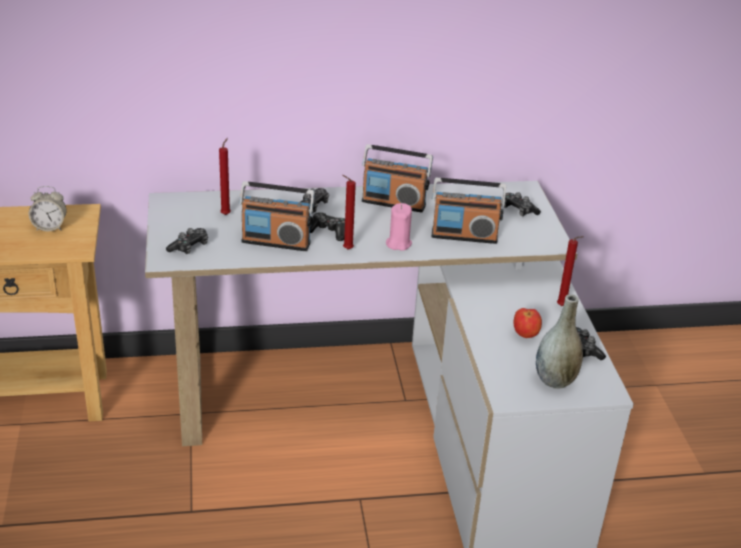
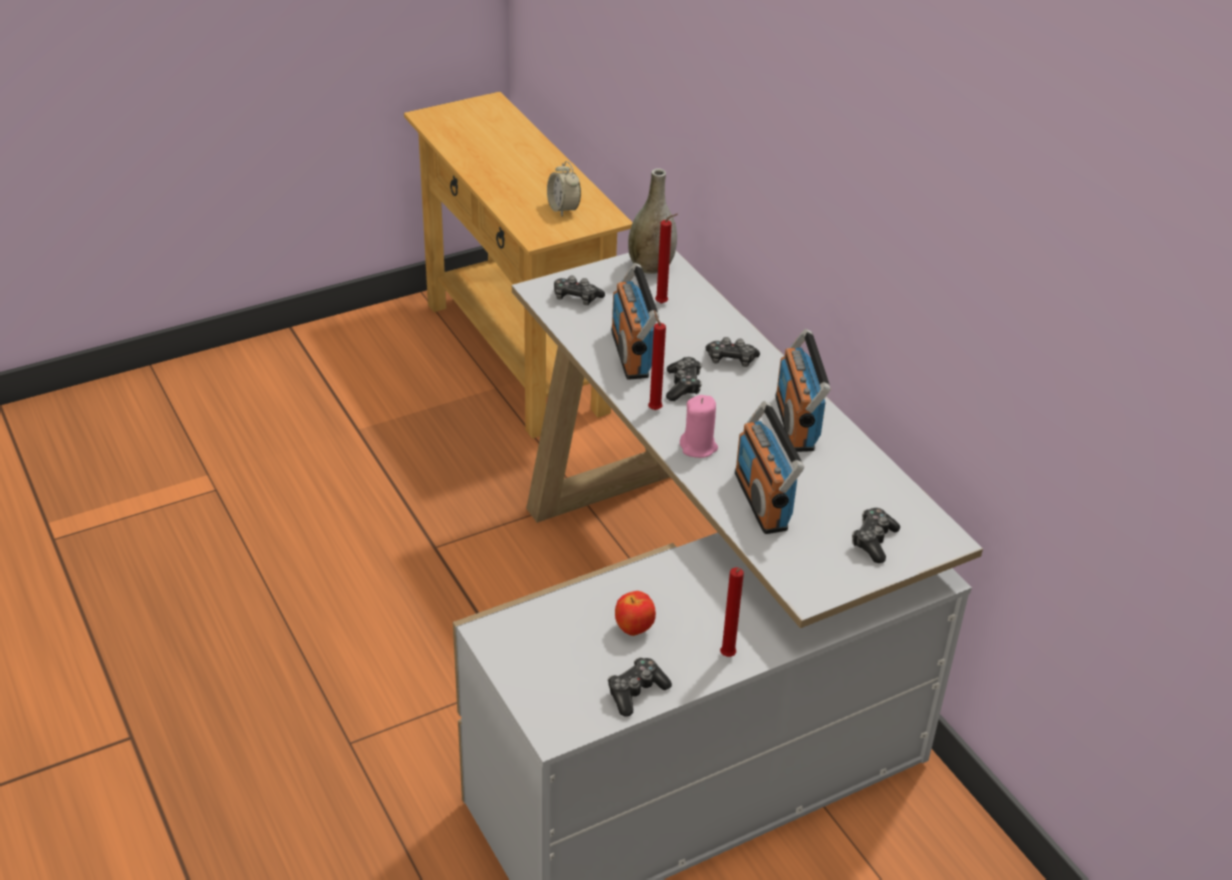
camera: 70 degrees right, 5 degrees up
grey vase [536,294,583,388] -> grey vase moved to [628,169,677,274]

